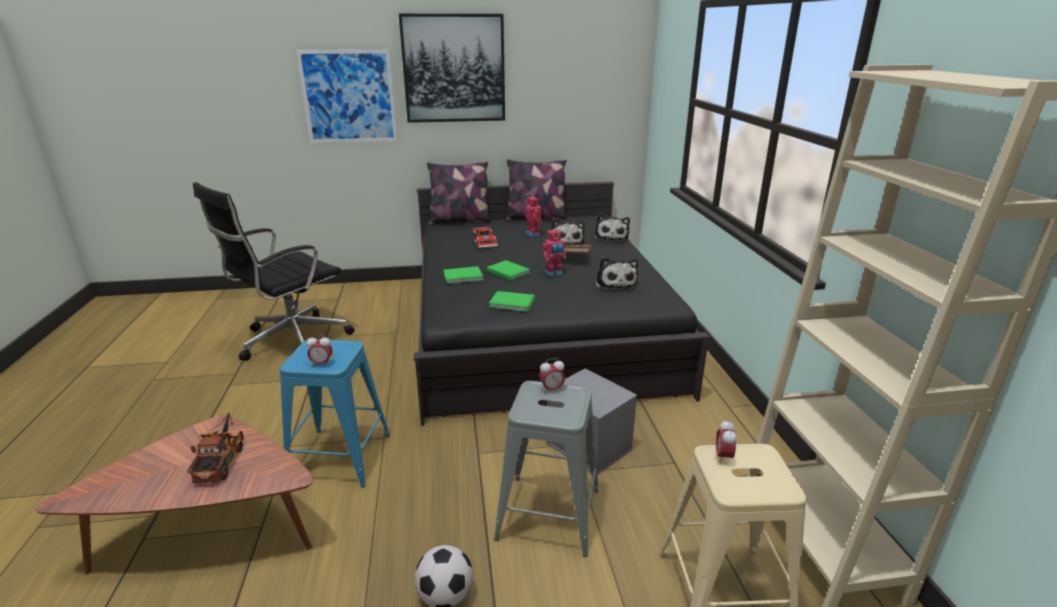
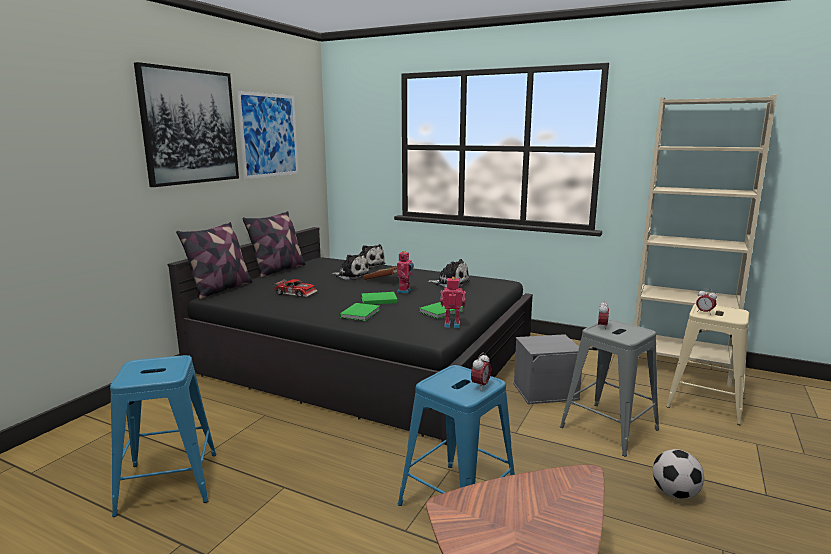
camera: 55 degrees left, 10 degrees down
toy truck [187,412,245,483] -> none
black office chair [193,182,355,361] -> blue stool [110,355,216,517]
picture [296,50,398,143] -> picture moved to [237,91,298,179]
toy robot [525,195,543,237] -> toy robot moved to [440,277,466,328]

